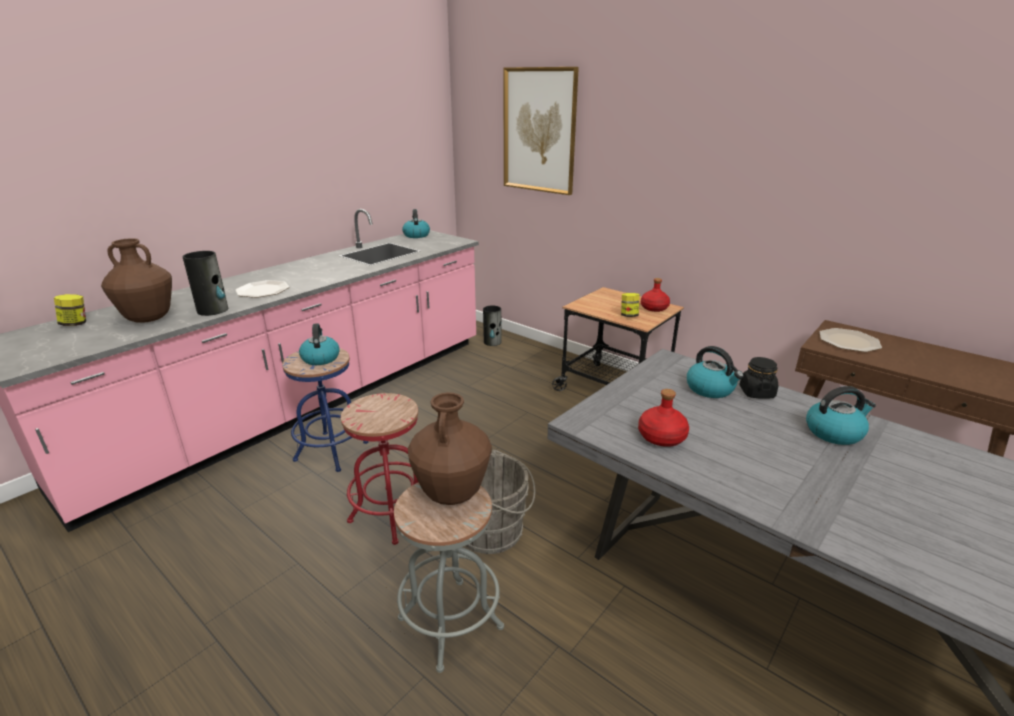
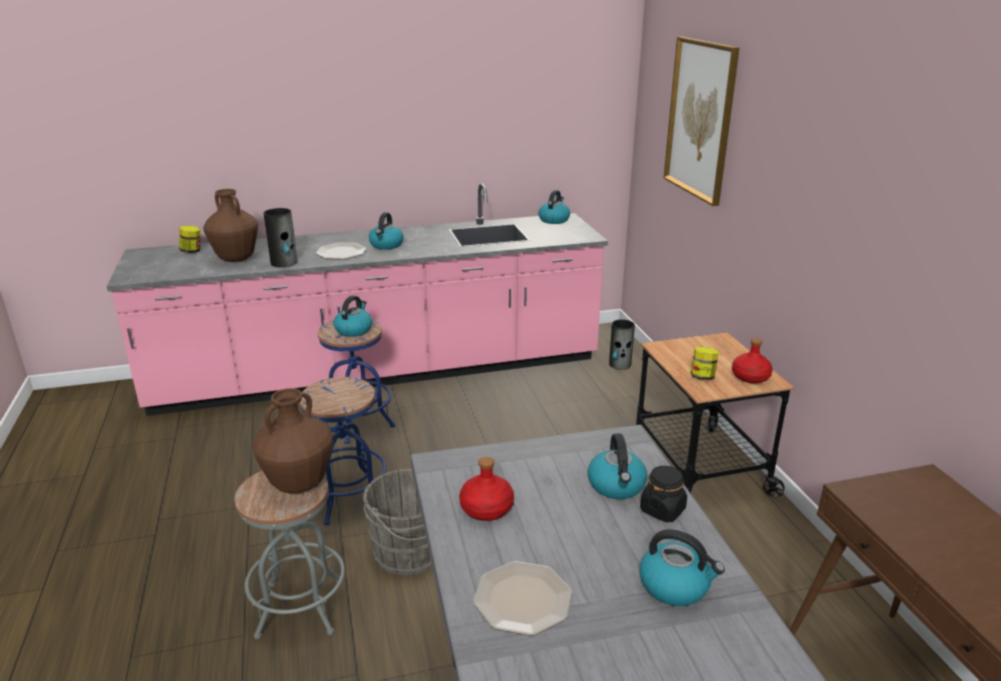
camera: 35 degrees right, 0 degrees up
red stool [341,393,418,545] -> blue stool [299,377,386,526]
plate [820,328,882,352] -> plate moved to [473,561,572,636]
none -> kettle [369,212,404,250]

